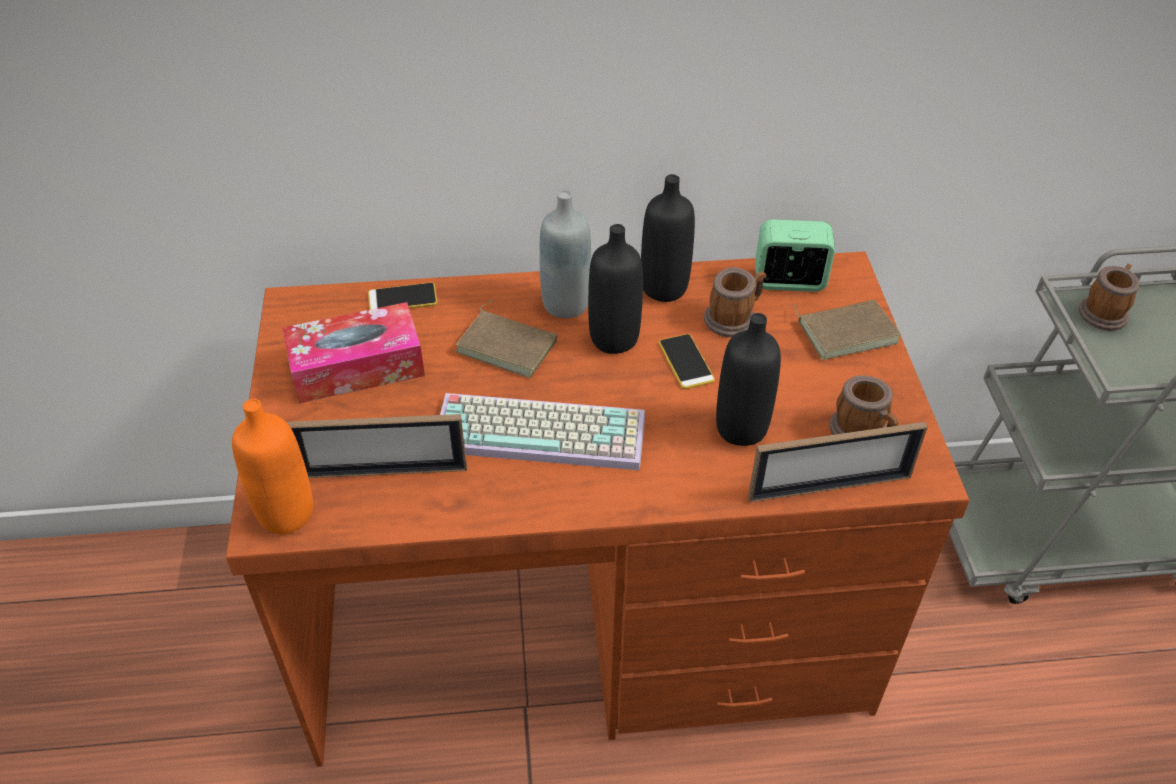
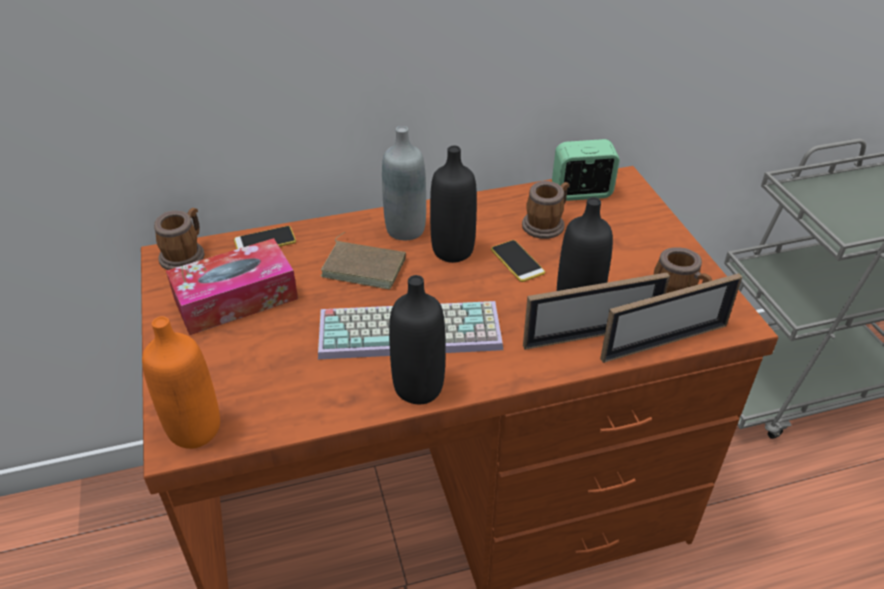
camera: 10 degrees left, 5 degrees down
picture frame [287,414,467,478] -> picture frame moved to [523,273,670,350]
black bottle [641,174,695,302] -> black bottle moved to [389,275,446,404]
brown book [793,300,901,360] -> none
mug [1079,264,1139,331] -> mug moved to [154,208,205,270]

